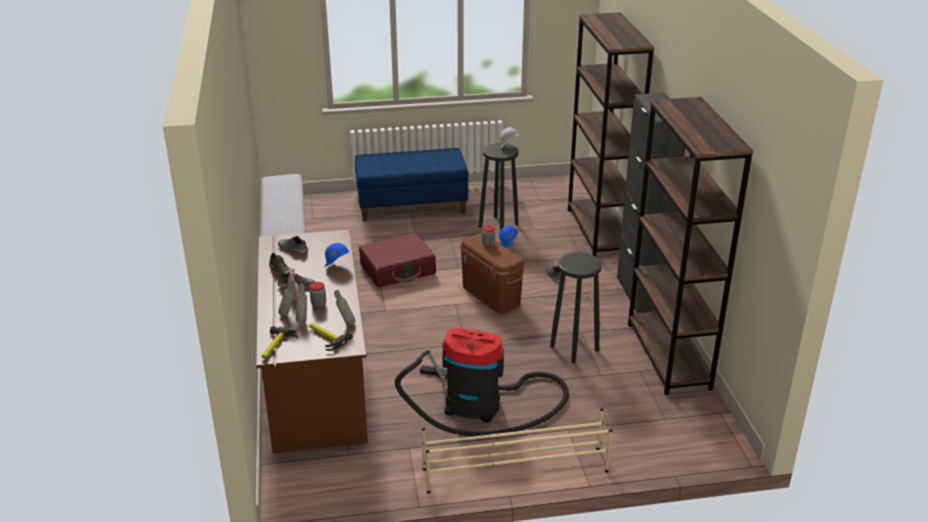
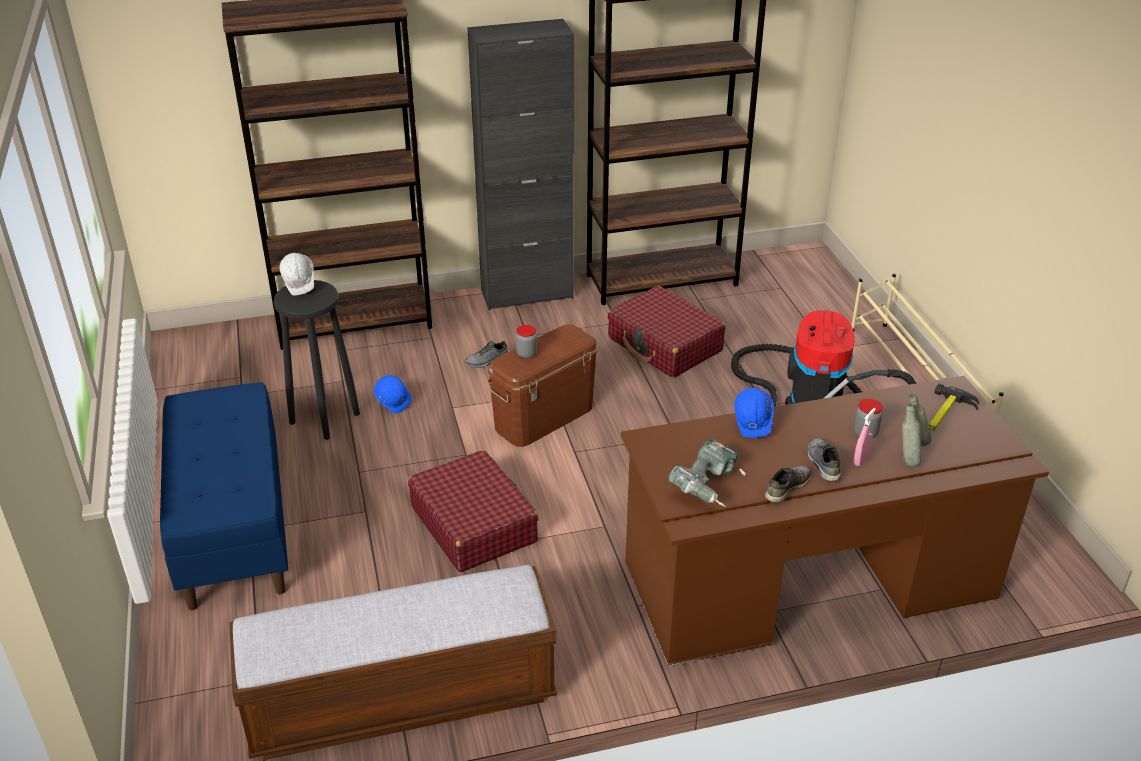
camera: 95 degrees left, 5 degrees up
hammer [262,326,298,358] -> none
grey shoe [278,236,308,254] -> power drill [668,439,746,507]
grey bottle [334,290,355,326] -> none
black stool [550,252,602,363] -> red suitcase [608,286,725,378]

